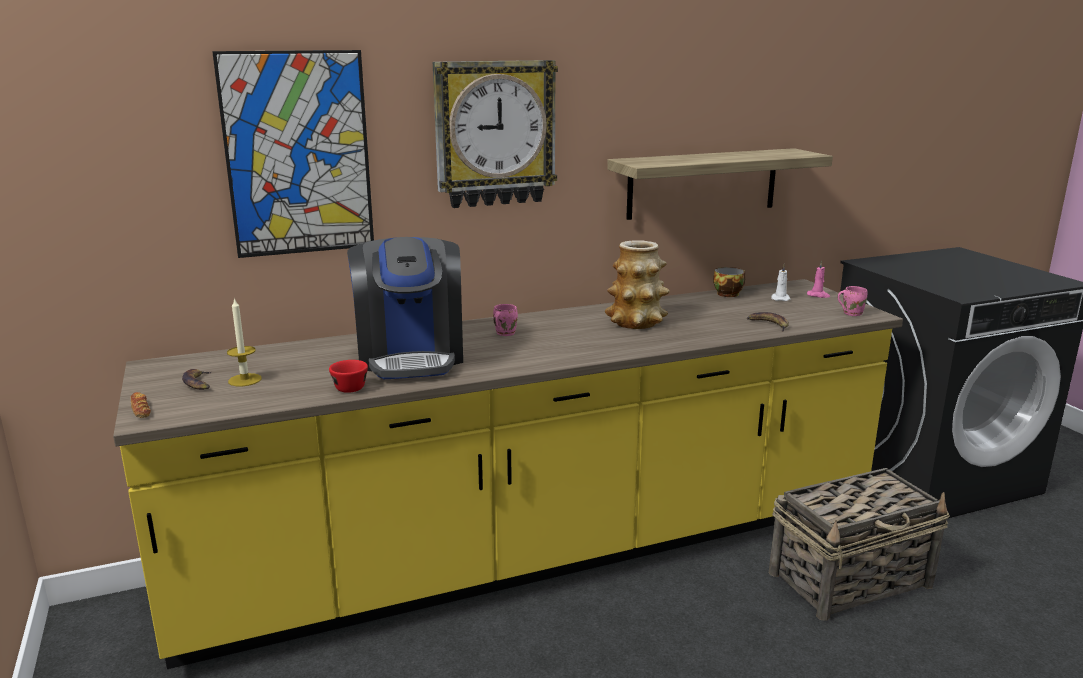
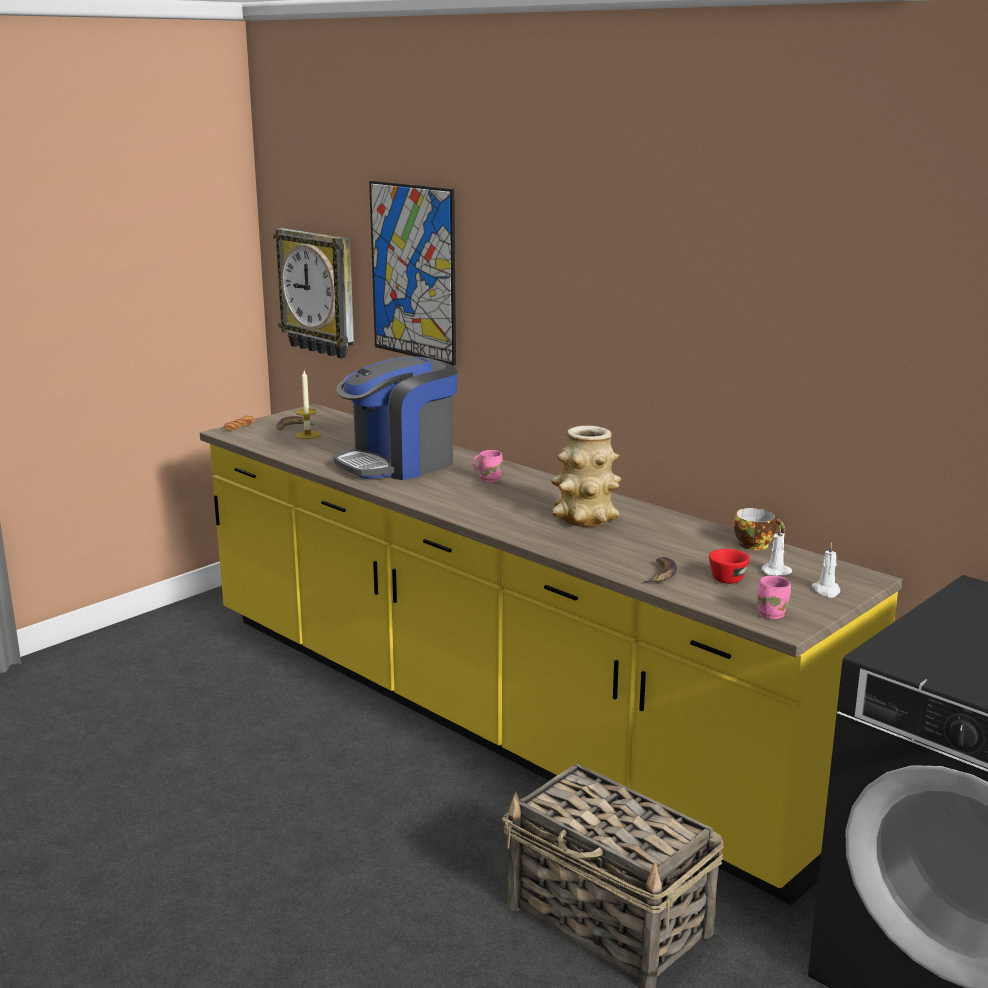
camera: 65 degrees right, 0 degrees up
red cup [329,360,368,393] -> red cup moved to [709,549,749,584]
wall clock [433,60,558,208] -> wall clock moved to [273,228,354,359]
shelf [607,148,833,220] -> none
pink candle [807,260,830,298] -> white candle [812,542,840,597]

